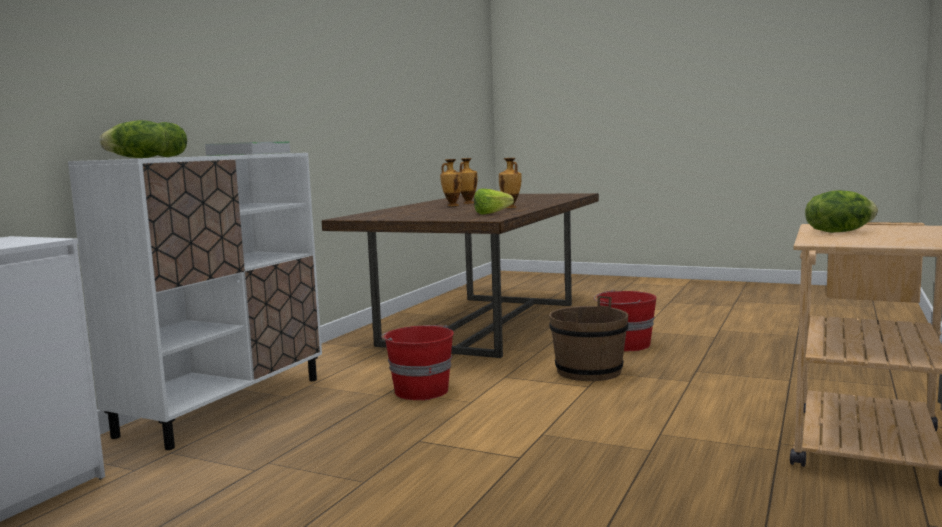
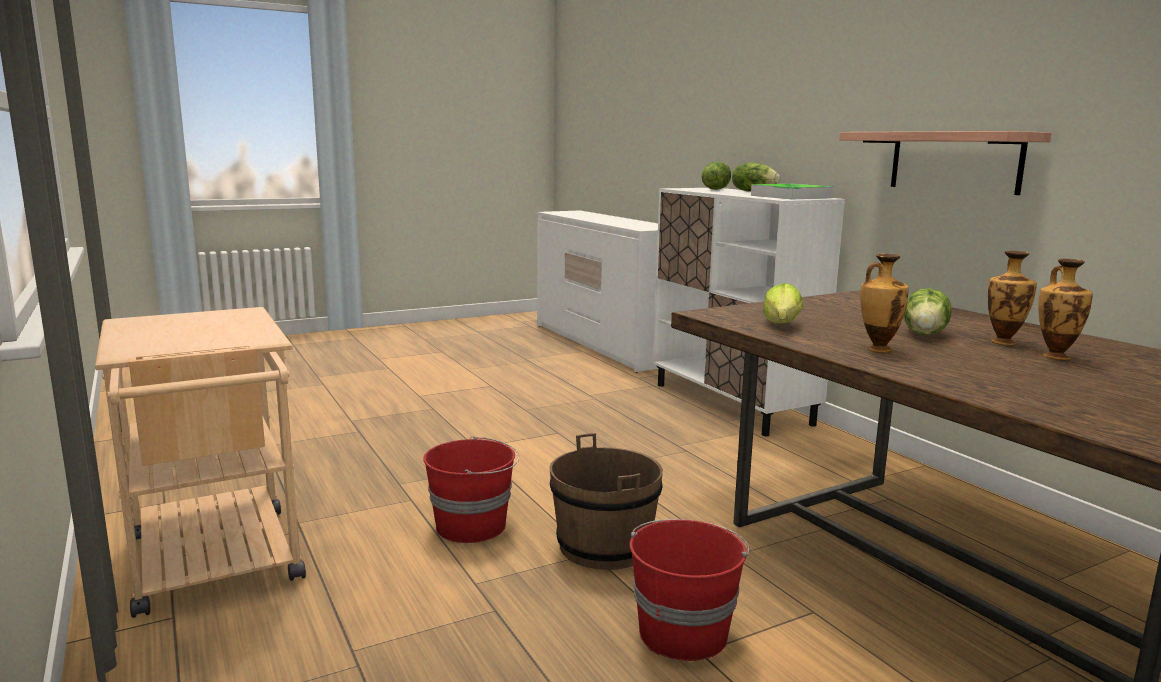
camera: 125 degrees right, 5 degrees up
red bucket [381,325,454,400] -> red bucket moved to [423,436,519,543]
lettuce [805,190,878,233] -> lettuce moved to [904,288,952,335]
none -> shelf [839,131,1052,195]

